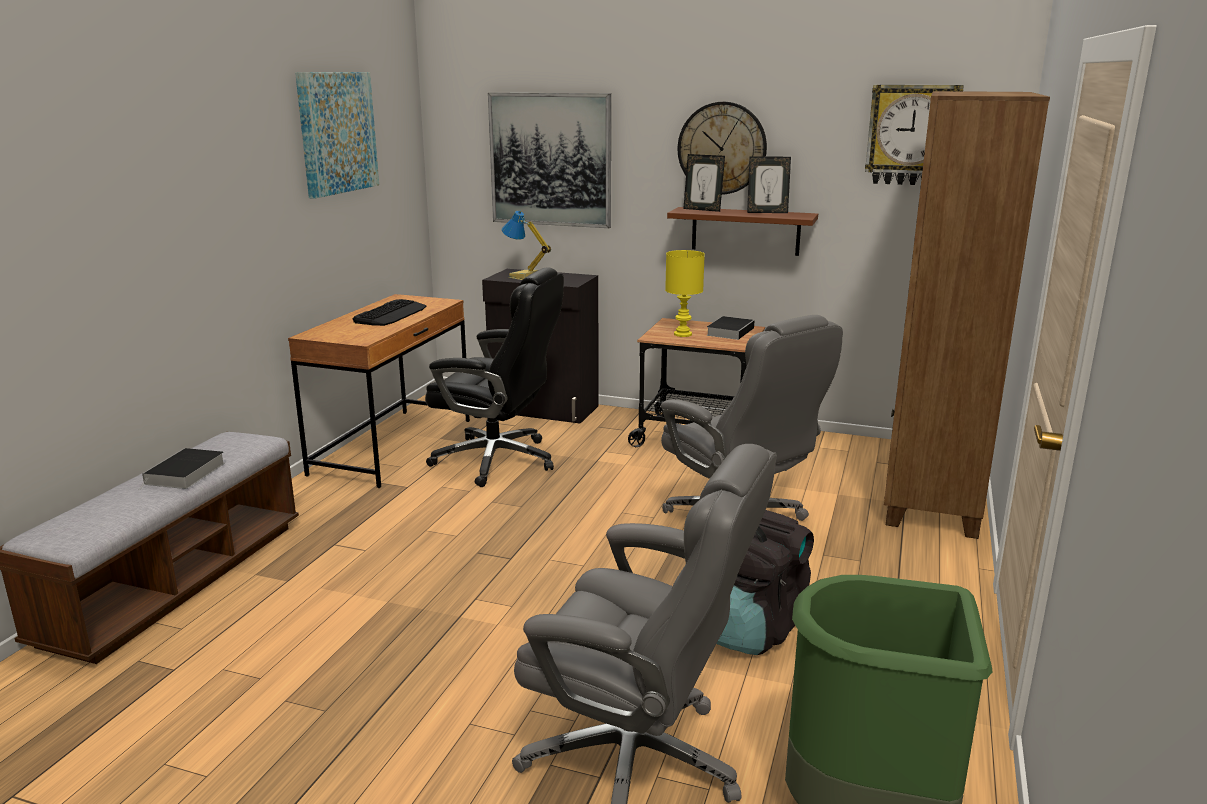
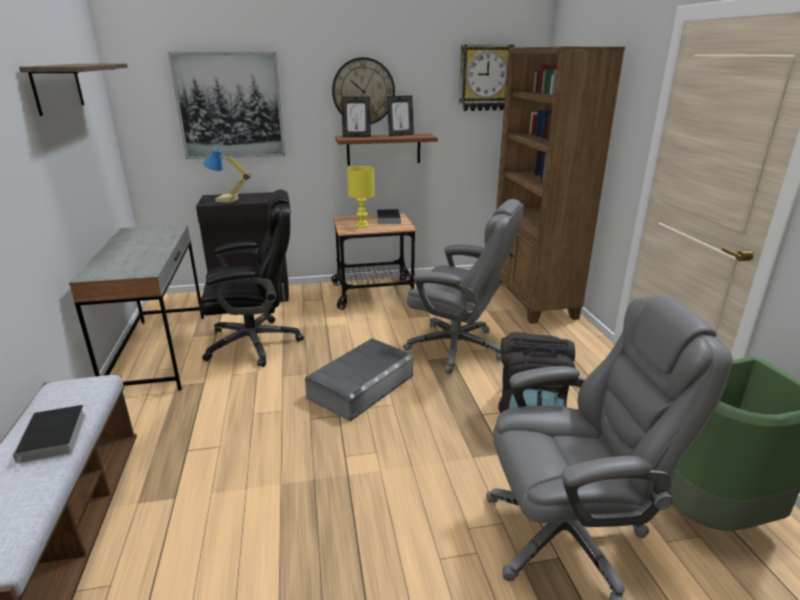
camera: 30 degrees left, 5 degrees up
brown desk [288,294,470,488] -> grey desk [69,225,204,391]
picture [295,72,379,199] -> shelf [19,64,128,116]
keyboard [352,299,426,326] -> none
none -> grey storage box [305,338,413,421]

